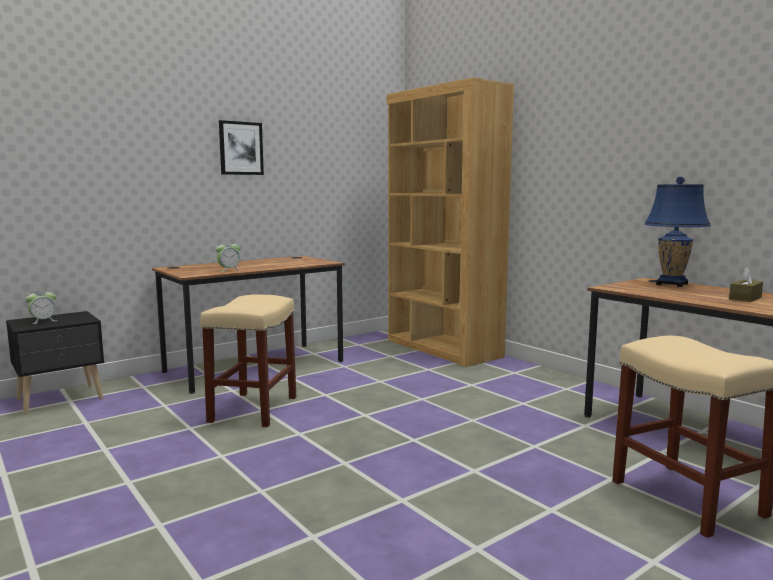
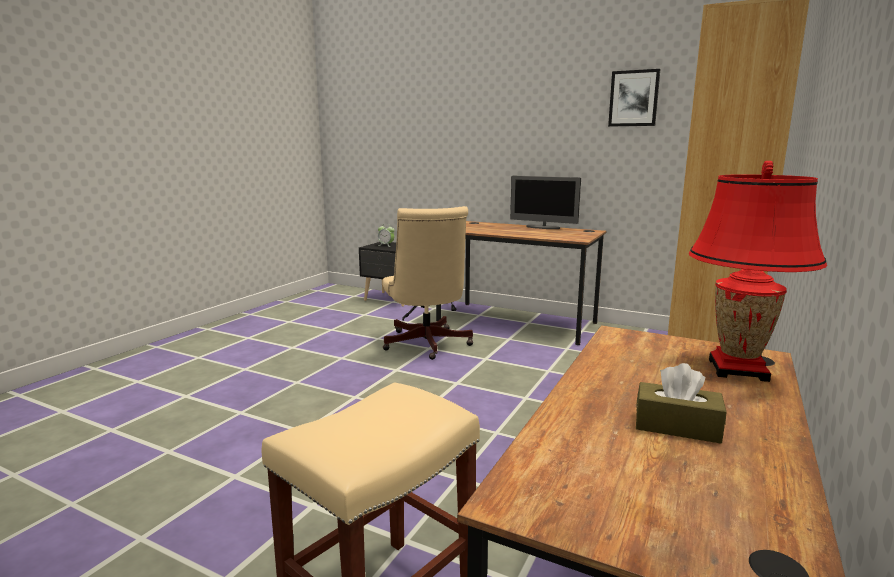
camera: 65 degrees right, 5 degrees up
beige stool [200,294,296,427] -> beige office chair [383,206,473,360]
alarm clock [216,240,240,272] -> none
picture [219,120,264,175] -> picture moved to [608,69,661,127]
blue table lamp [645,177,711,287] -> red table lamp [689,161,827,382]
none -> monitor [510,176,581,229]

